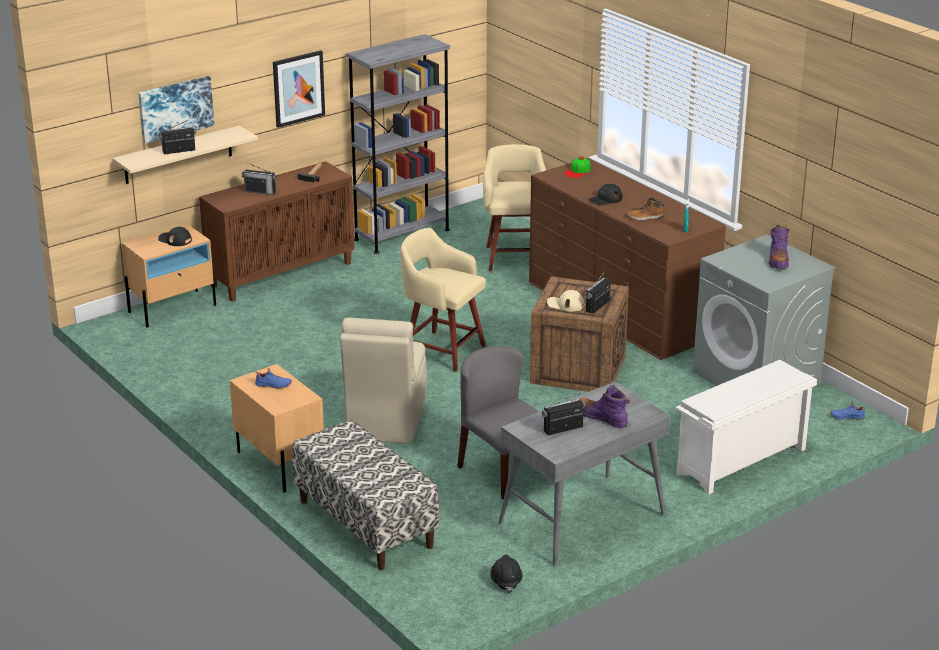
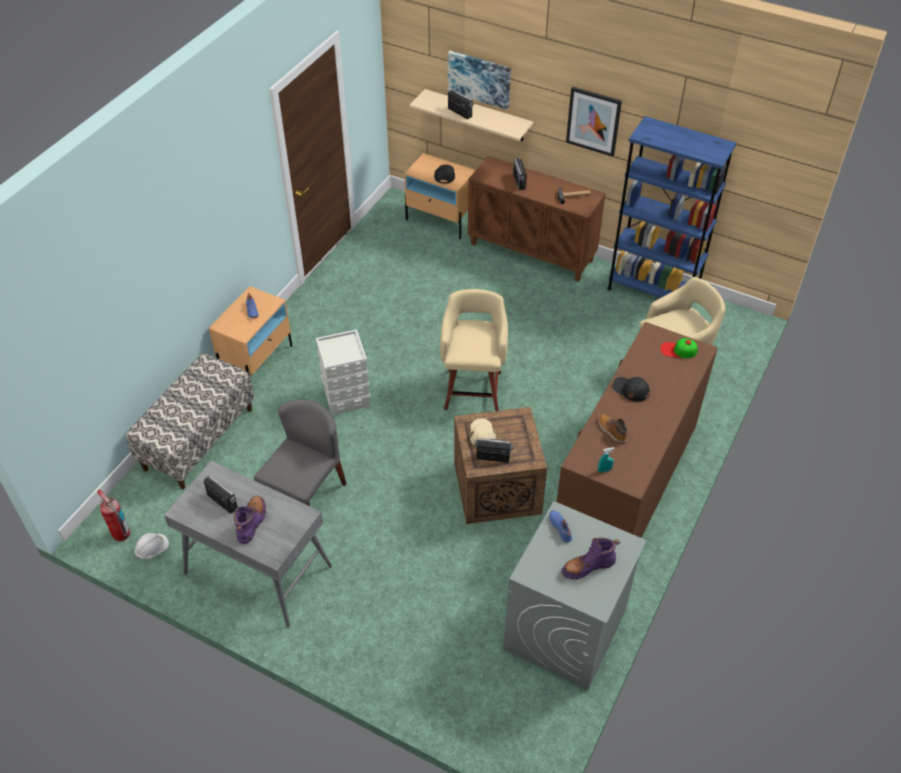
camera: 65 degrees right, 20 degrees up
beige chair [340,318,427,443] -> grey storage box [316,329,370,415]
grey bookcase [346,34,450,254] -> blue bookcase [607,116,736,298]
black hard hat [491,554,523,593] -> white hard hat [135,533,169,559]
white shoe rack [676,360,817,495] -> none
blue shoe [831,401,865,420] -> blue shoe moved to [549,510,572,543]
none -> fire extinguisher [97,490,130,541]

